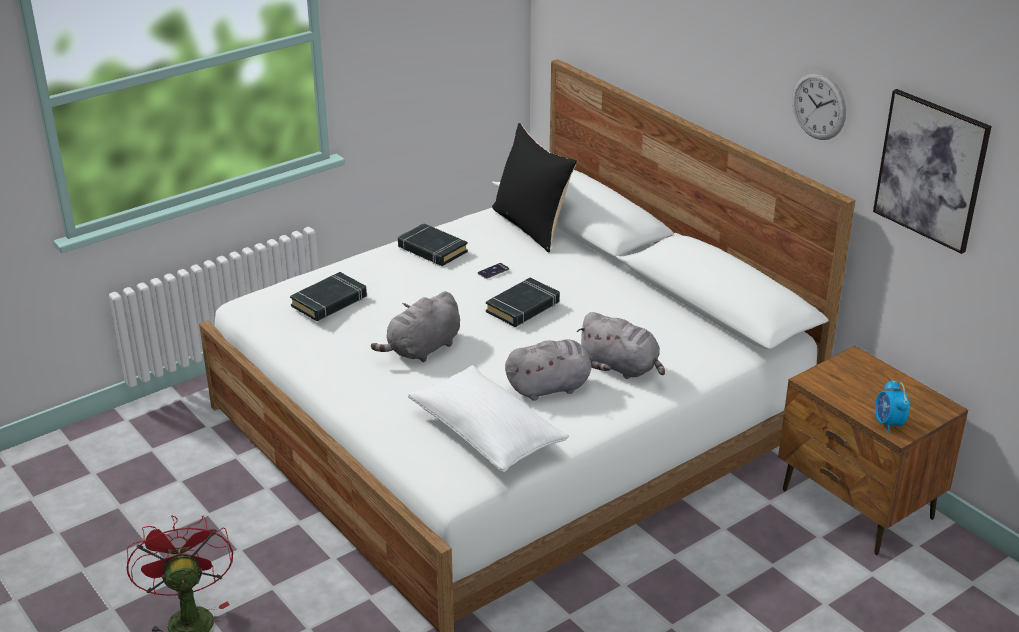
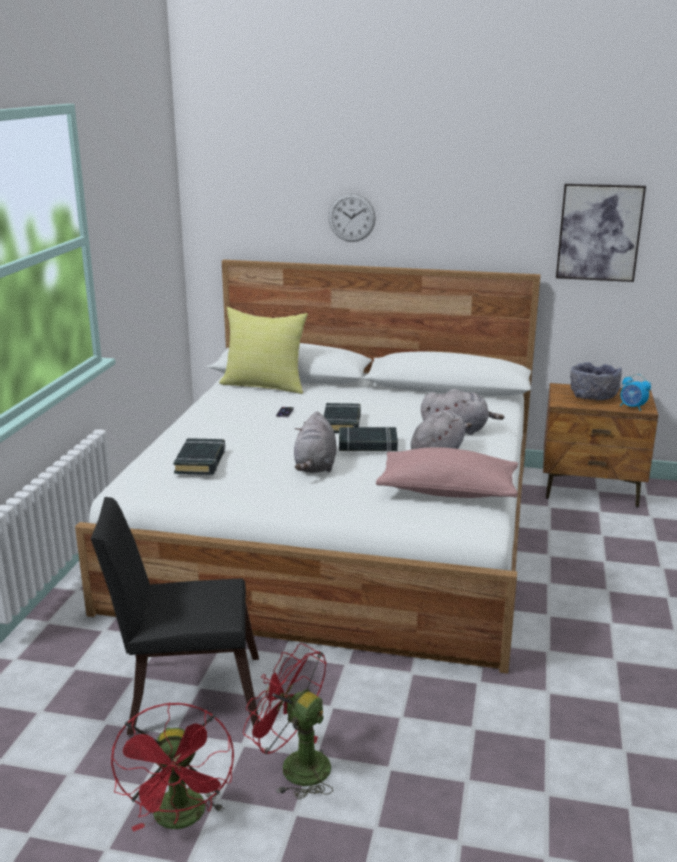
camera: 40 degrees left, 10 degrees down
black book [398,223,468,266] -> black book moved to [339,427,398,452]
white pillow [408,365,569,473] -> pink pillow [376,447,518,498]
black pillow [492,123,577,253] -> yellow pillow [219,307,308,394]
wall clock [792,72,846,140] -> wall clock moved to [328,193,376,242]
none -> black chair [91,497,259,735]
none -> red fan [111,702,234,832]
none -> grey bowl [570,362,622,401]

